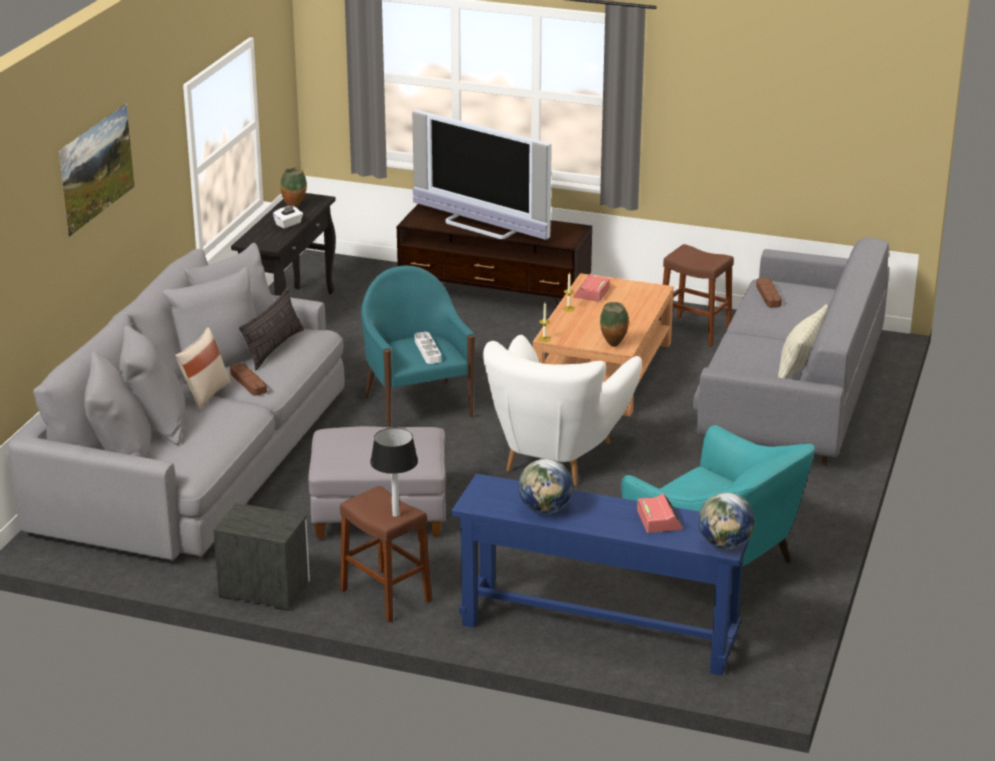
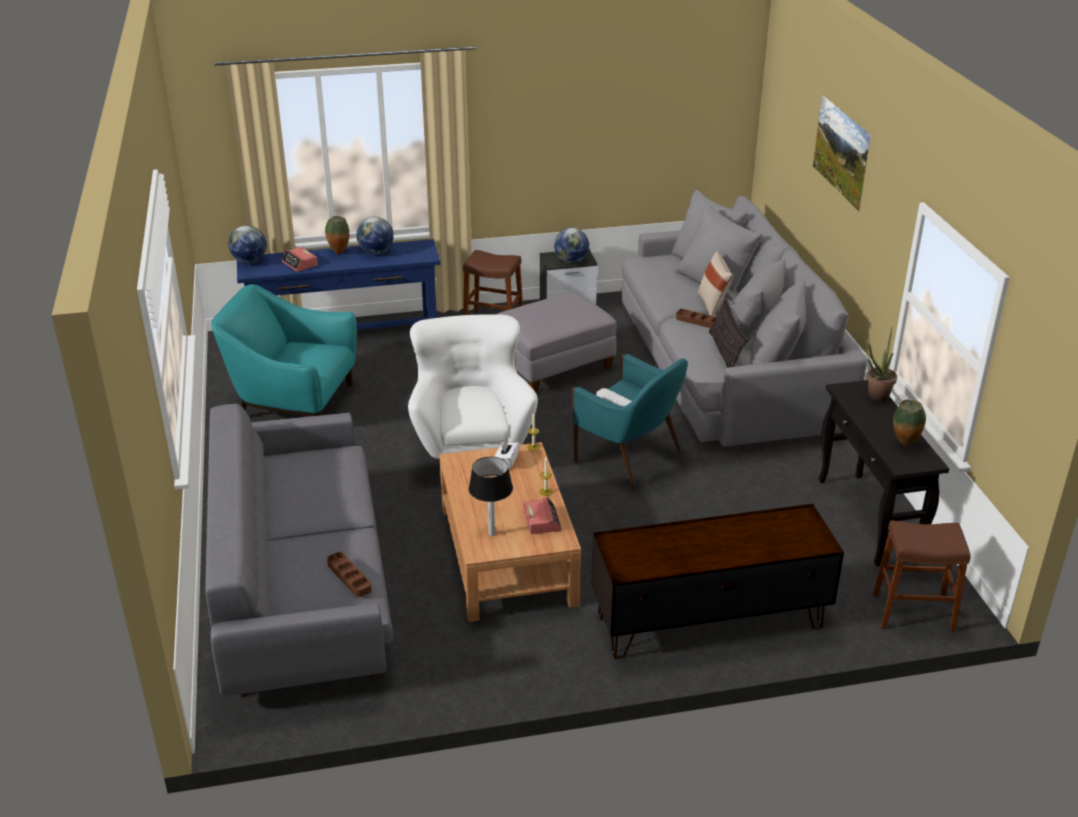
camera: 150 degrees right, 5 degrees up
white tissue box [273,205,303,228] -> white tissue box moved to [495,440,519,469]
table lamp [370,428,418,517] -> table lamp moved to [469,457,513,536]
television [412,110,552,240] -> none
vase [600,302,629,347] -> vase moved to [325,216,349,255]
brown stool [659,244,734,347] -> brown stool moved to [873,520,971,632]
pillow [778,304,828,379] -> none
none -> globe [554,227,589,263]
none -> potted plant [867,328,897,401]

